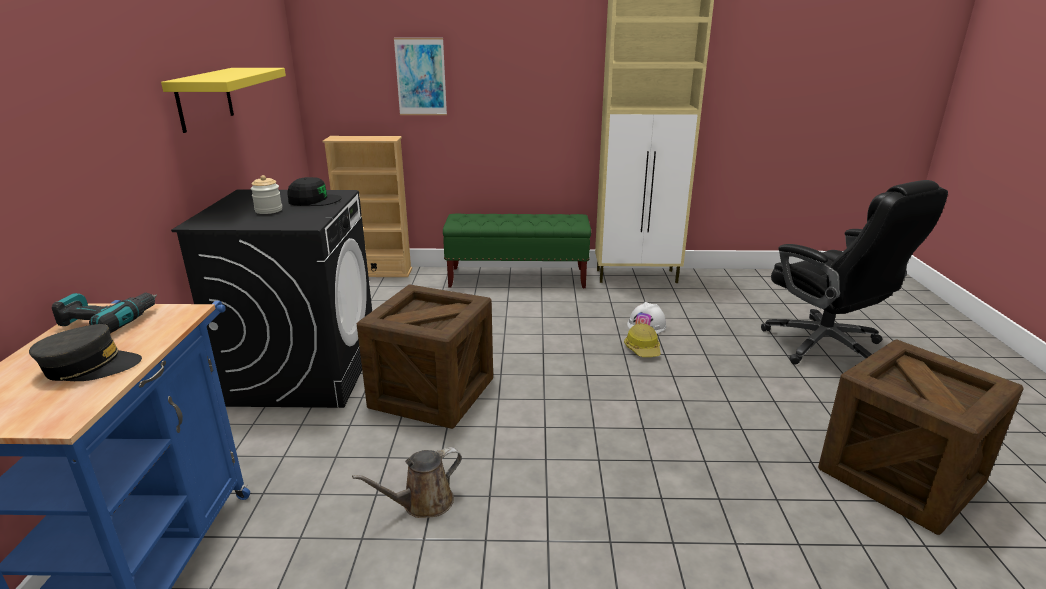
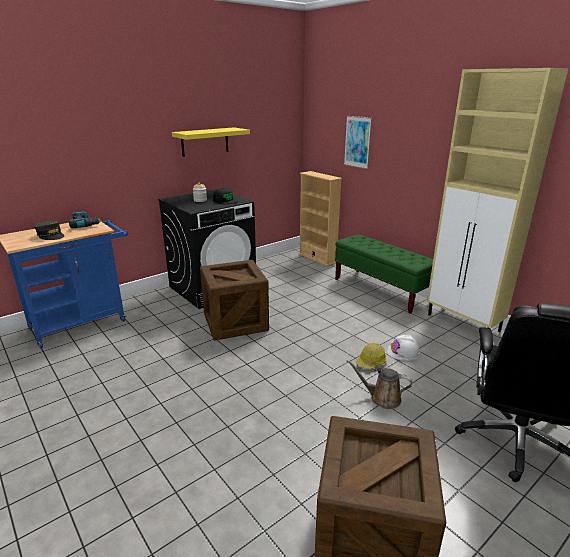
camera: 50 degrees right, 0 degrees up
brown watering can [352,447,462,518] -> brown watering can moved to [347,360,412,409]

